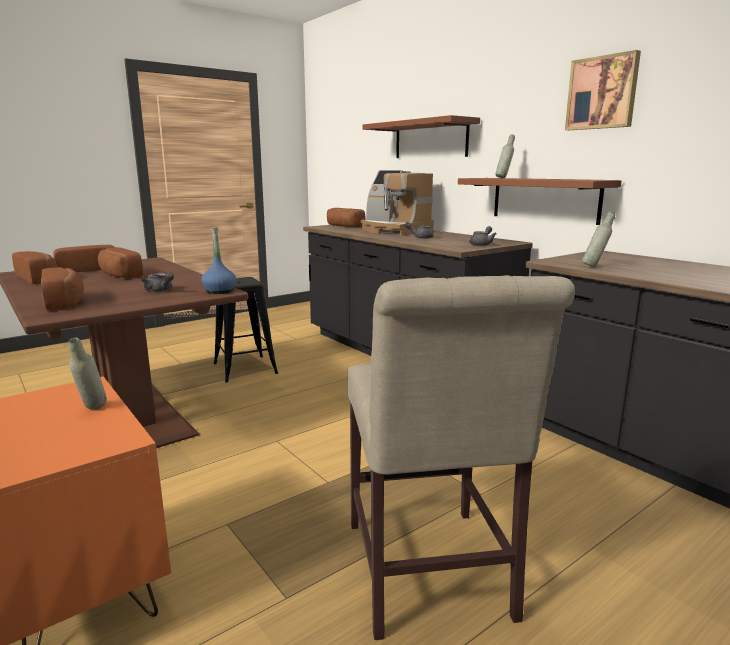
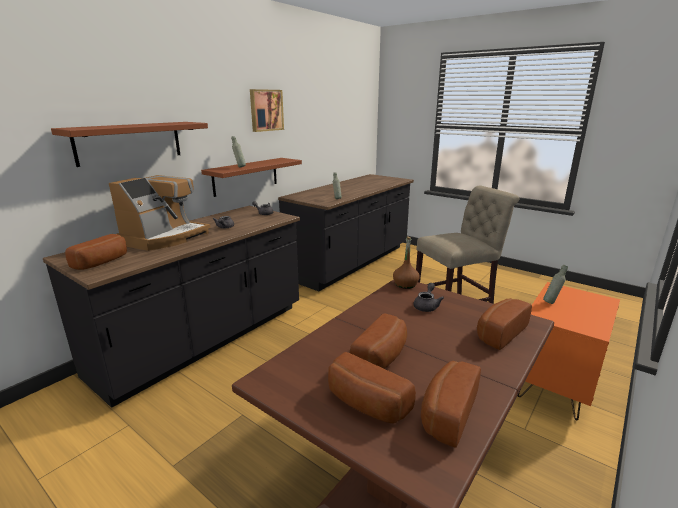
camera: 105 degrees left, 5 degrees up
blue bottle [201,227,236,294] -> brown bottle [393,237,420,289]
black stool [213,277,278,382] -> none

